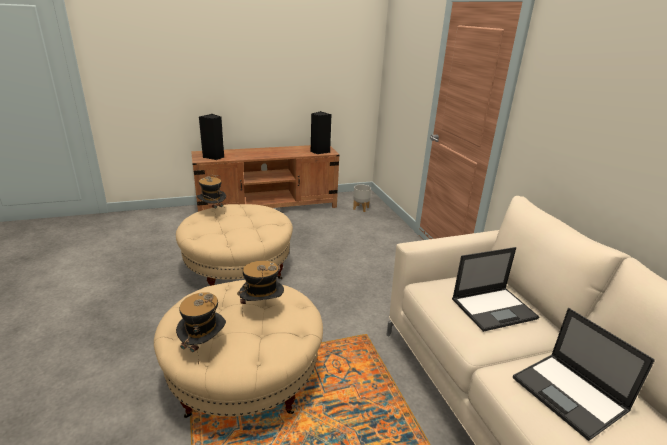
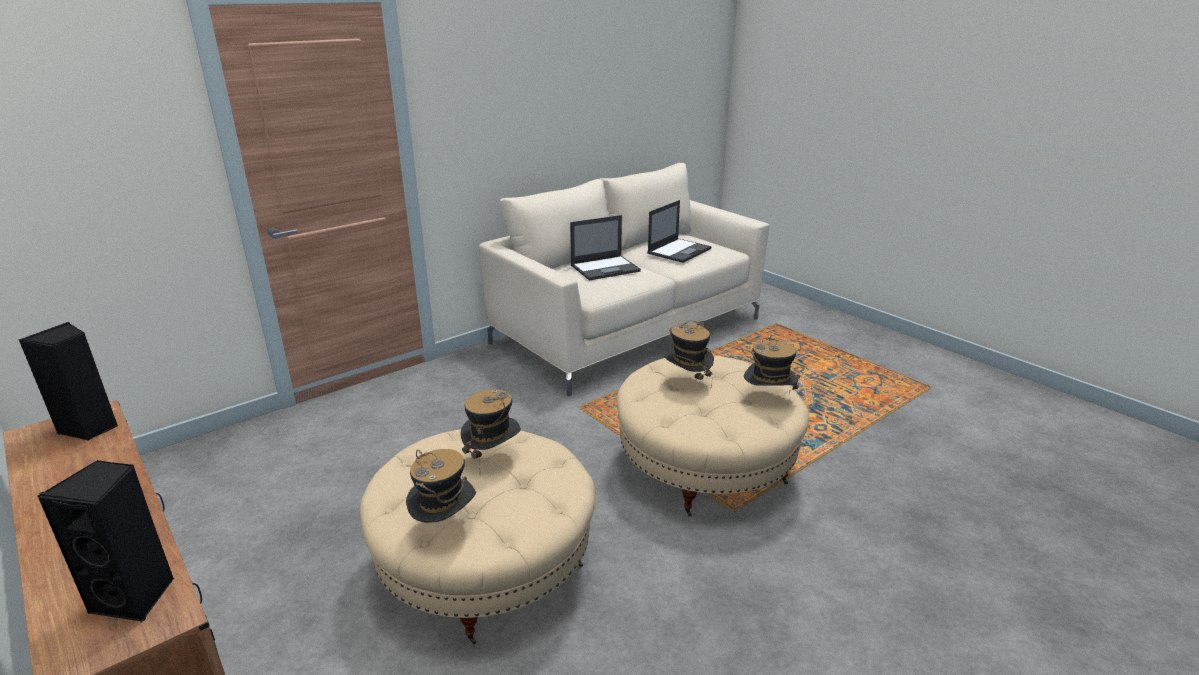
camera: 110 degrees left, 0 degrees up
grey planter [353,185,371,212] -> none
laptop [452,247,539,332] -> laptop turned 105 degrees clockwise [570,215,641,280]
none -> hat [461,389,521,475]

